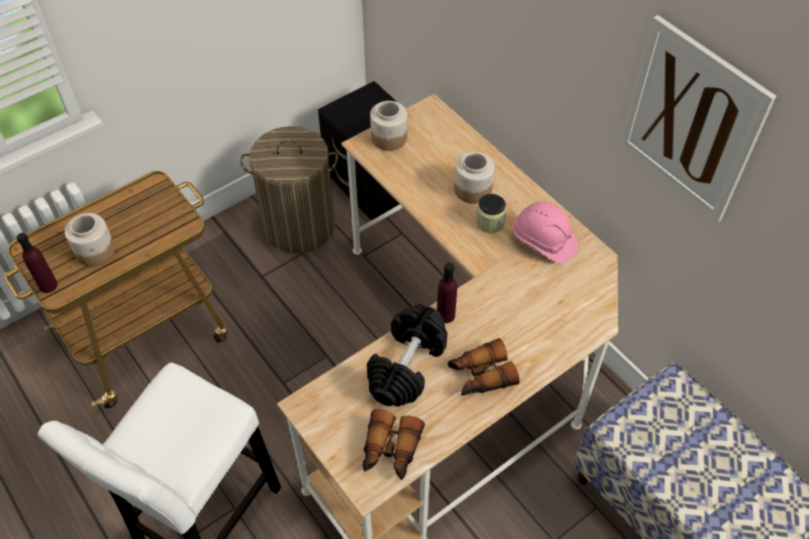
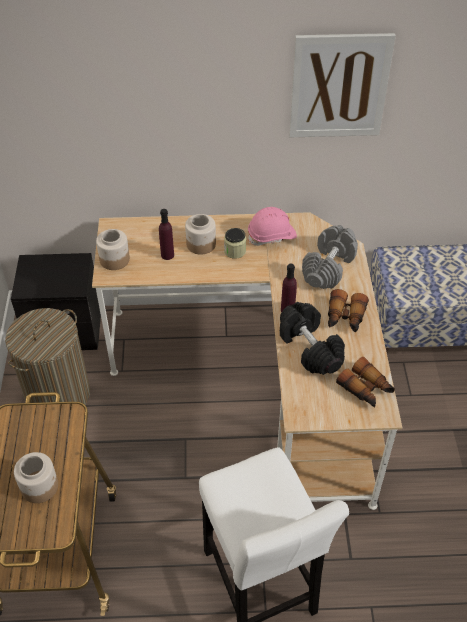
camera: 55 degrees left, 5 degrees down
purple bottle [17,233,58,293] -> purple bottle moved to [159,209,174,260]
none -> grey dumbbell [302,225,358,289]

